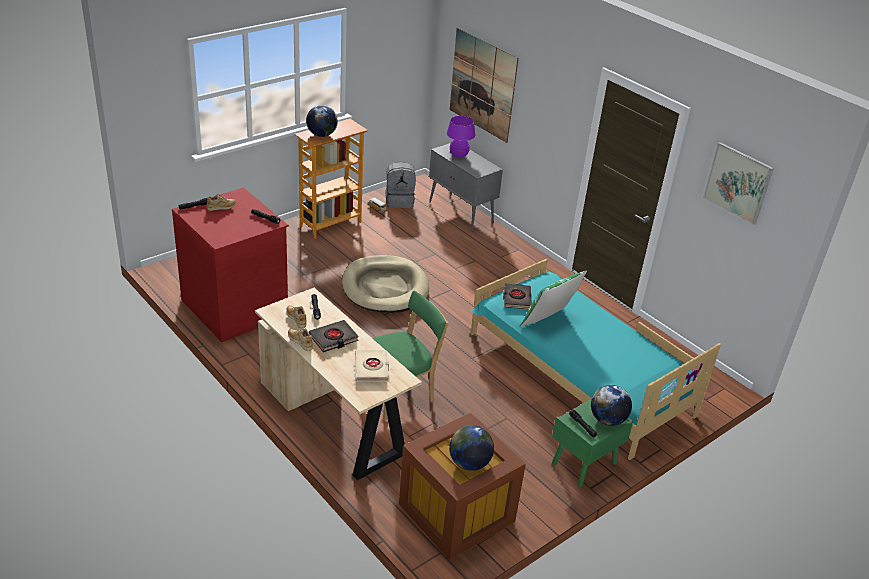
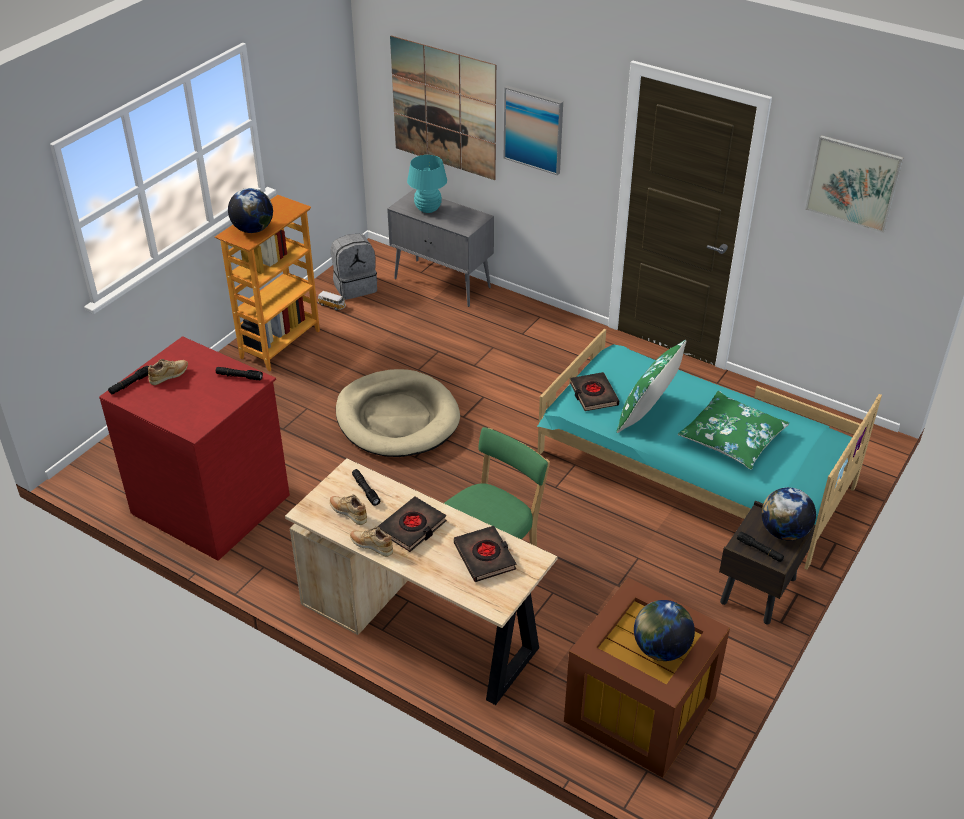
camera: 15 degrees left, 5 degrees up
beige book [355,351,389,382] -> black book [454,526,516,582]
purple table lamp [446,116,475,158] -> turquoise table lamp [407,155,447,213]
green nightstand [552,399,633,487] -> brown nightstand [719,500,815,624]
none -> picture [504,85,563,175]
none -> green pillow [678,391,790,469]

